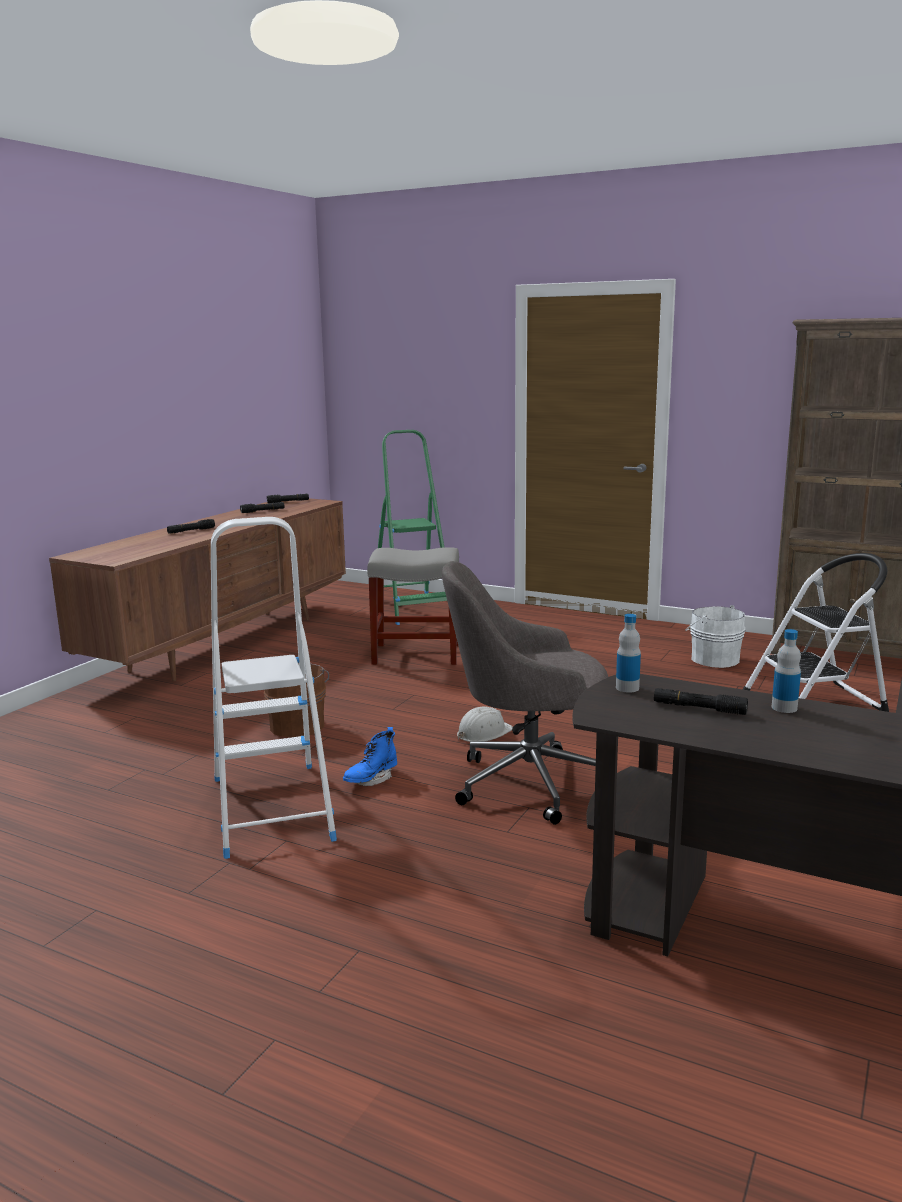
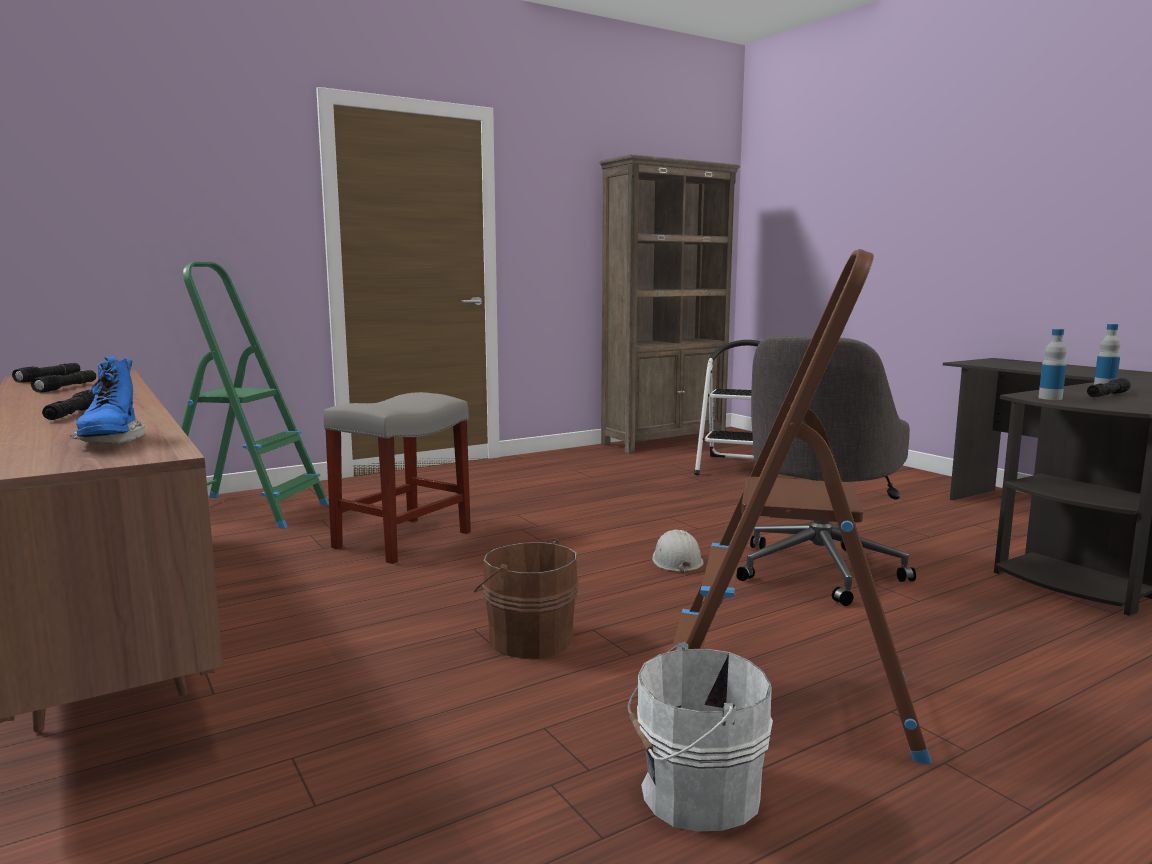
camera: 60 degrees left, 5 degrees down
white step ladder [211,517,337,859] -> brown step ladder [672,249,932,764]
blue boot [343,727,397,786] -> blue boot moved to [70,356,146,444]
white bucket [685,605,745,668] -> white bucket moved to [628,642,773,832]

